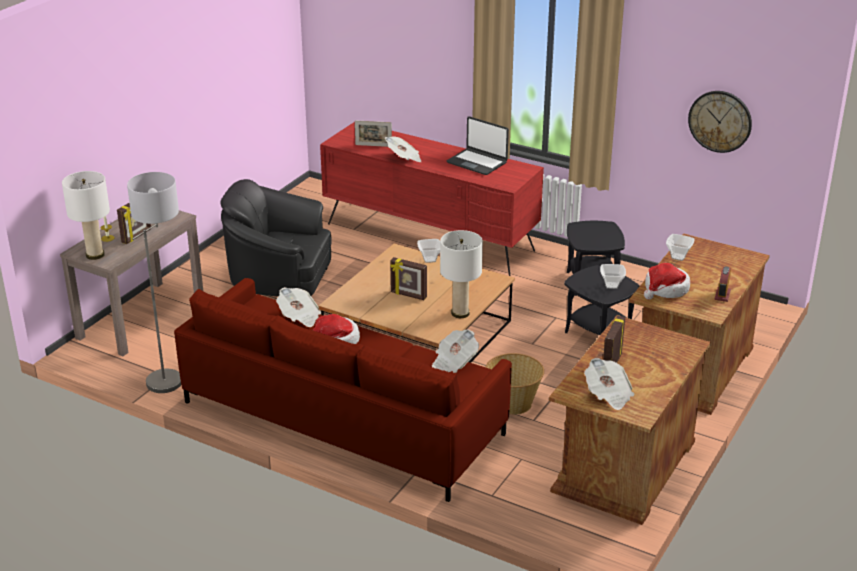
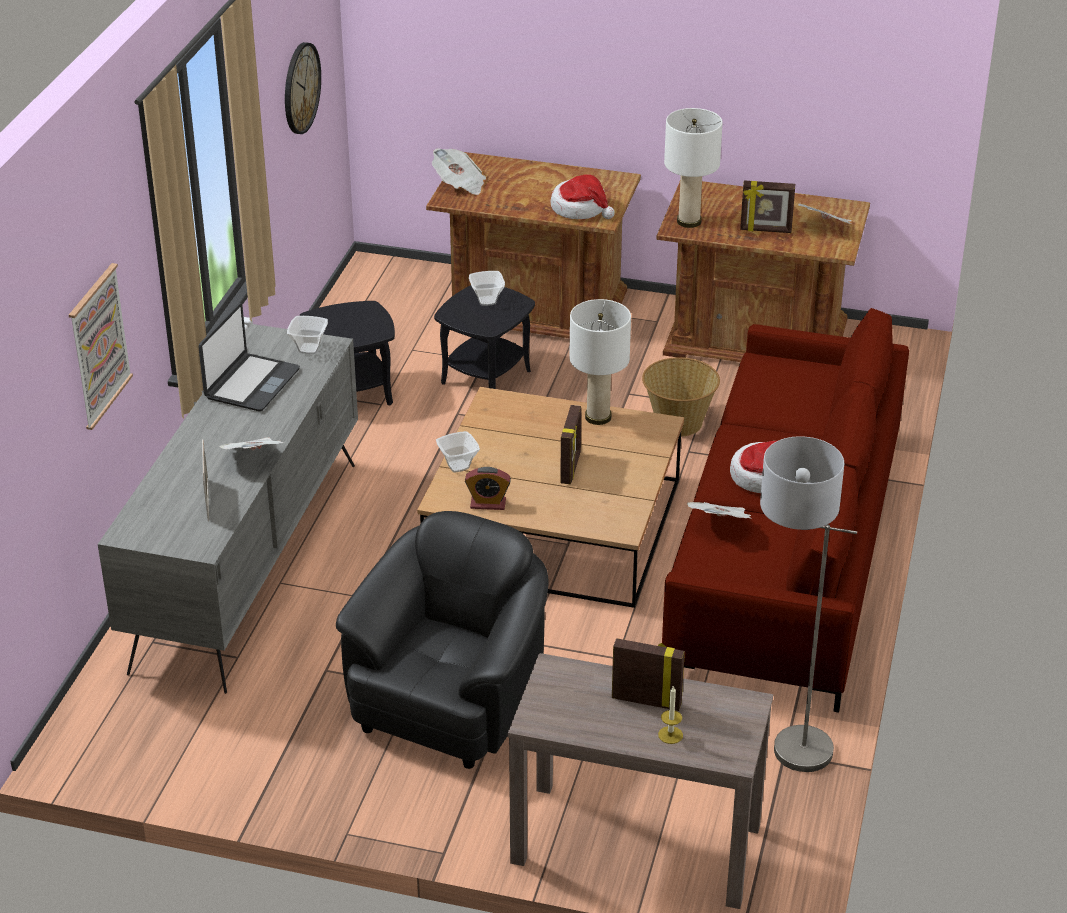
camera: 105 degrees left, 5 degrees up
white table lamp [62,171,110,260] -> white table lamp moved to [664,108,723,228]
black armchair [220,179,332,297] -> black armchair turned 150 degrees counterclockwise [336,511,548,769]
red tv stand [320,122,544,276] -> grey tv stand [98,324,358,694]
newspaper [432,330,479,373] -> newspaper moved to [432,148,486,195]
bowl [666,234,694,261] -> bowl moved to [287,316,328,354]
alarm clock [715,266,731,302] -> alarm clock moved to [465,467,511,510]
none -> picture [69,263,133,430]

